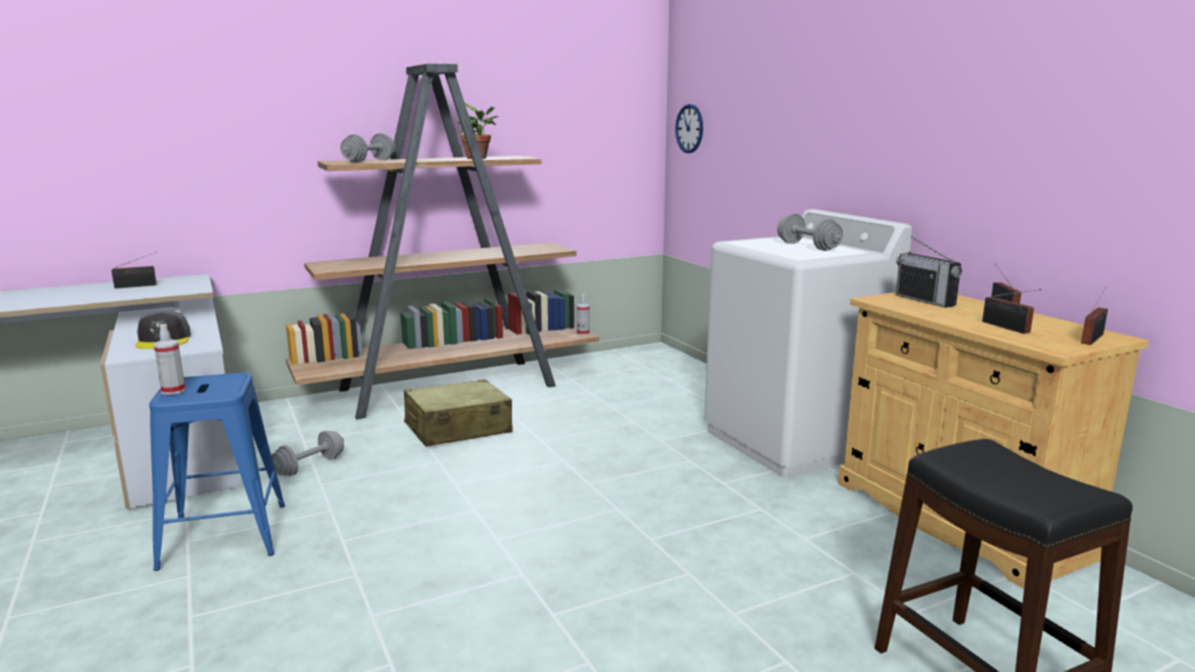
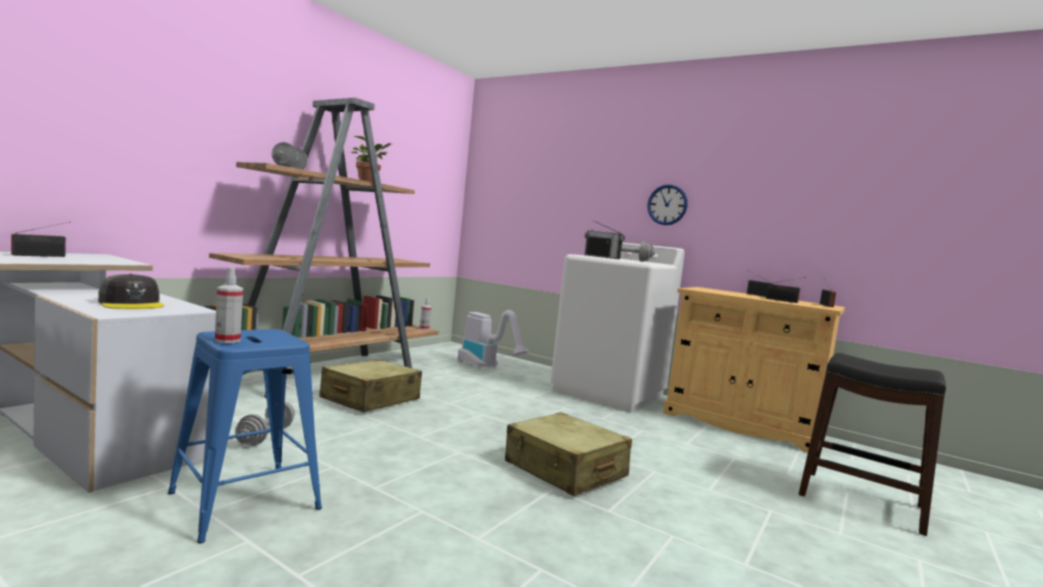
camera: 30 degrees left, 10 degrees down
wall clock [675,104,703,153] -> wall clock moved to [648,184,688,225]
radio [896,236,962,308] -> radio moved to [585,220,625,259]
none -> vacuum cleaner [458,310,529,369]
none -> beige suitcase [505,412,632,496]

